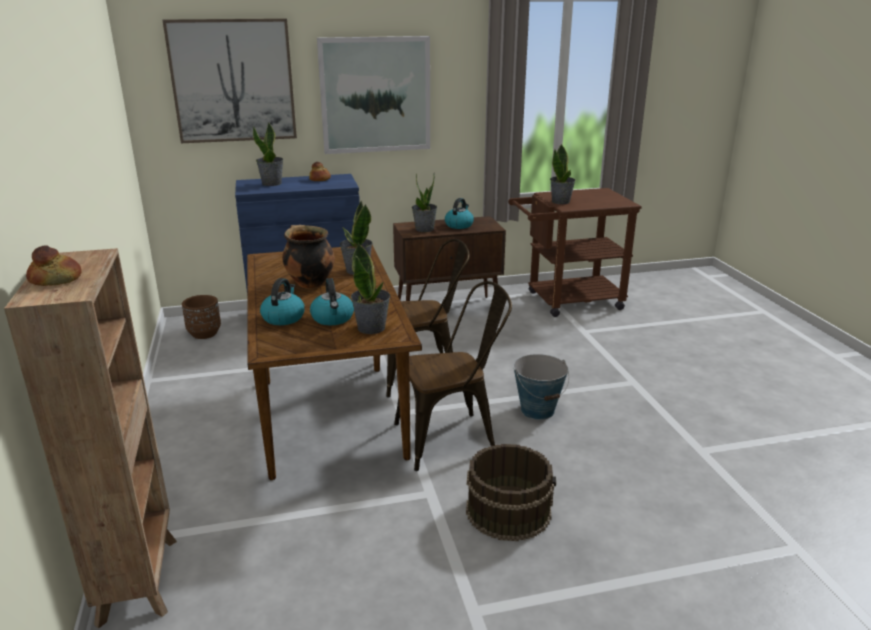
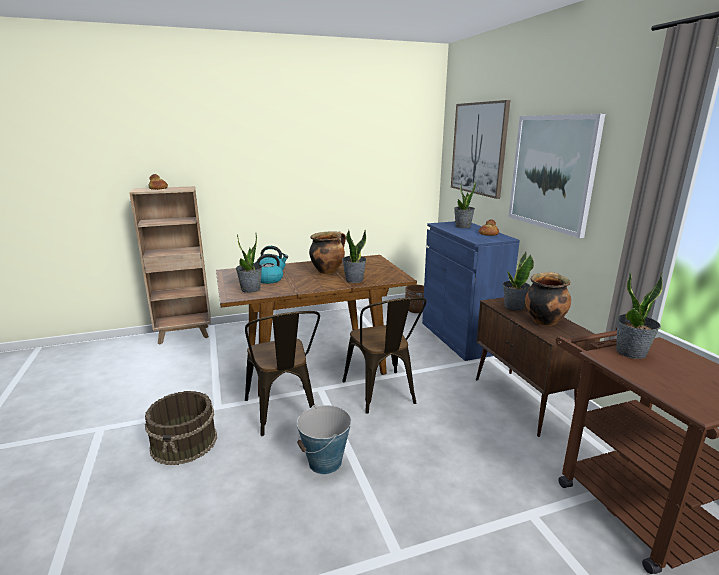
camera: 85 degrees right, 5 degrees down
kettle [445,198,474,229] -> cooking pot [525,272,571,326]

